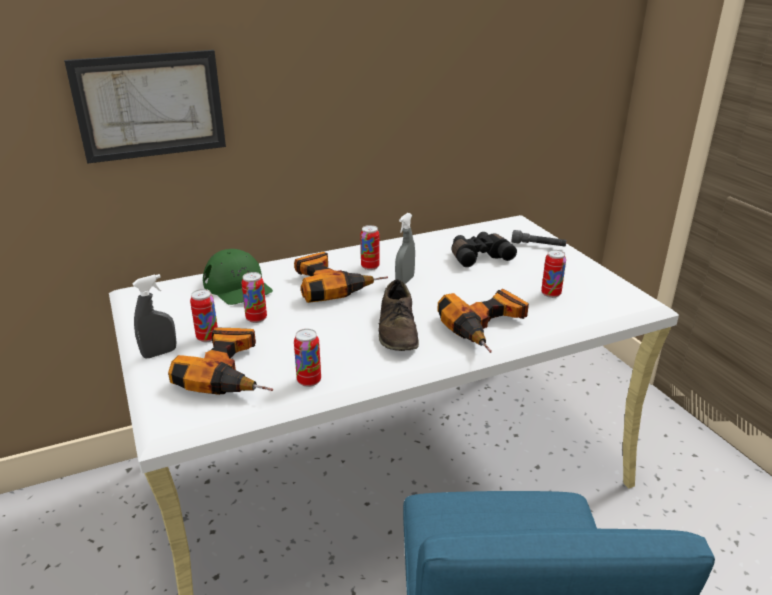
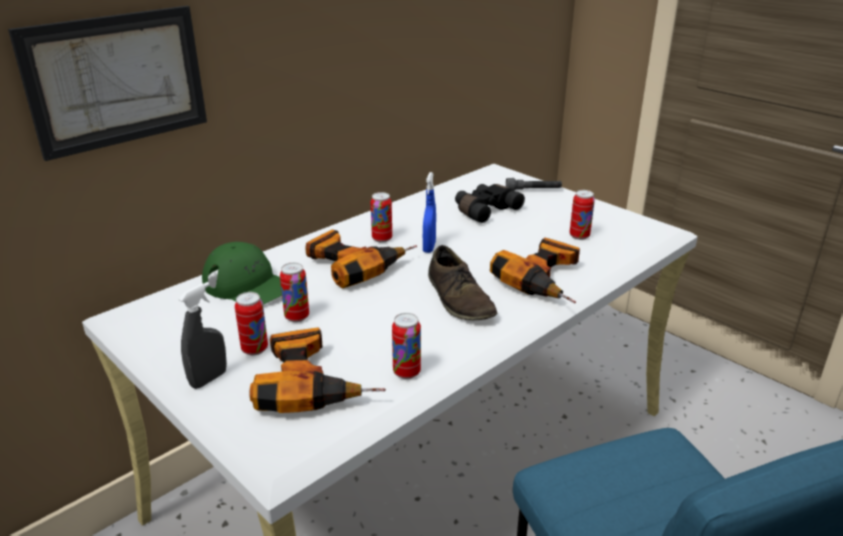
camera: 20 degrees left, 0 degrees up
grey spray bottle [395,213,415,284] -> blue spray bottle [423,172,436,253]

